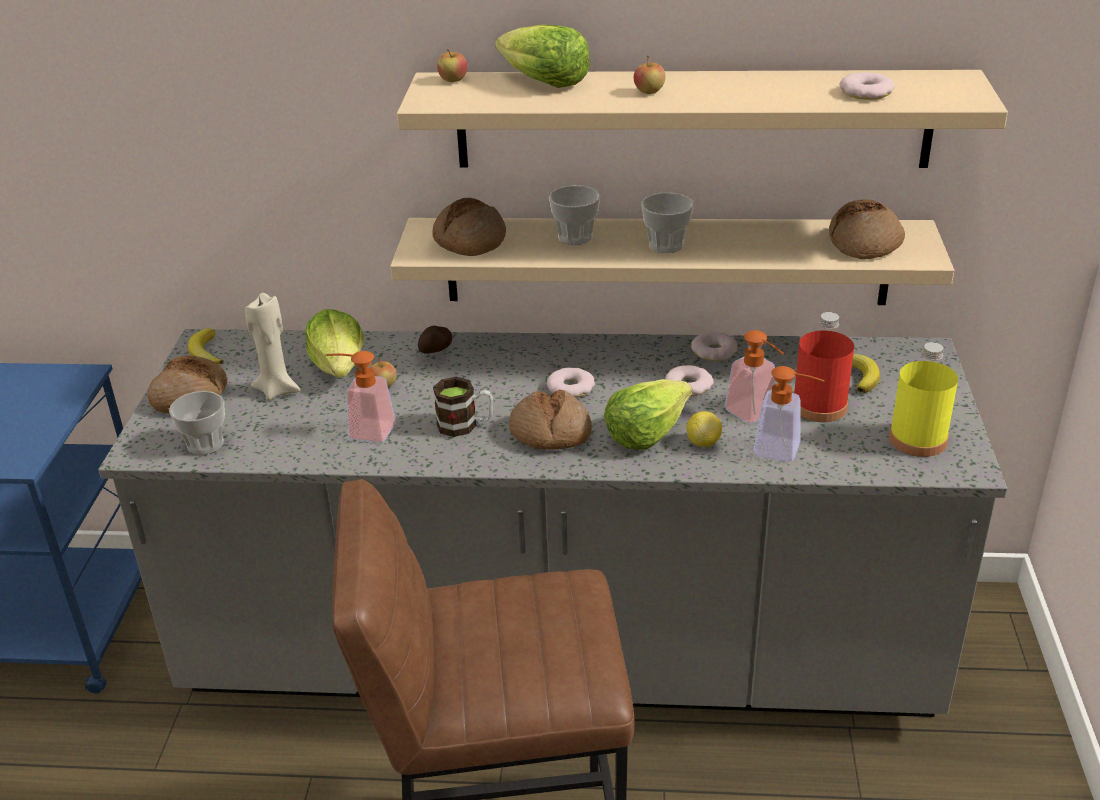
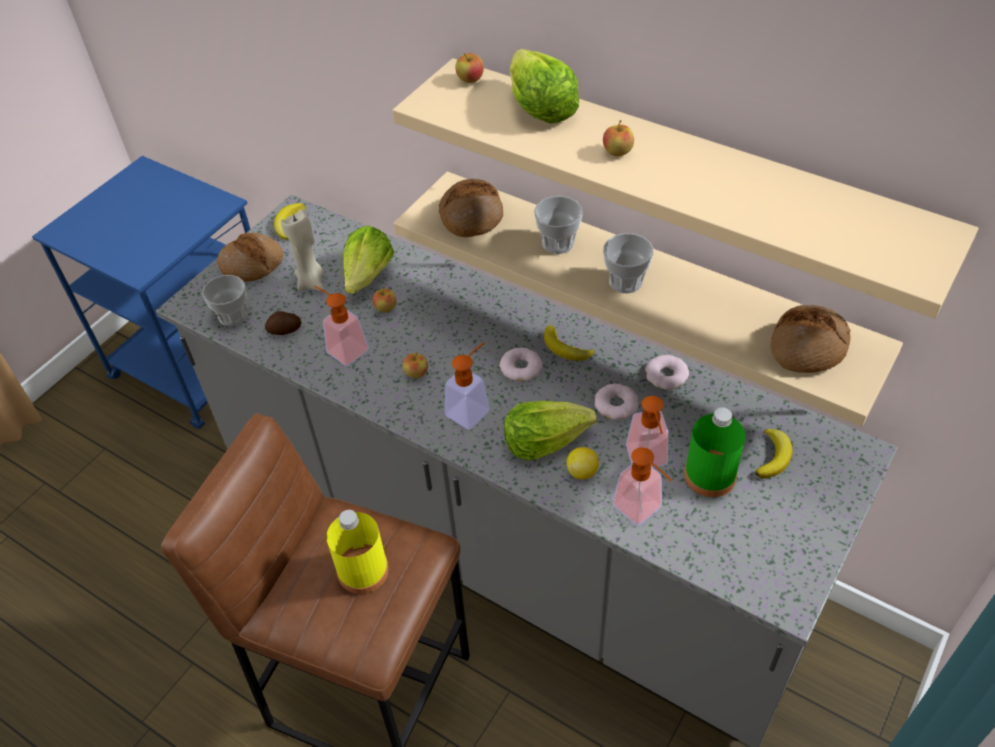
camera: 30 degrees right, 15 degrees up
potato [418,326,452,354] -> potato moved to [265,311,302,335]
mug [433,377,493,437] -> apple [403,353,428,378]
bread [509,390,592,450] -> soap dispenser [445,342,490,430]
red bottle [794,312,854,422] -> green bottle [684,408,746,497]
donut [840,72,895,100] -> none
yellow bottle [889,342,958,457] -> yellow bottle moved to [327,510,389,594]
none -> banana [544,325,594,361]

